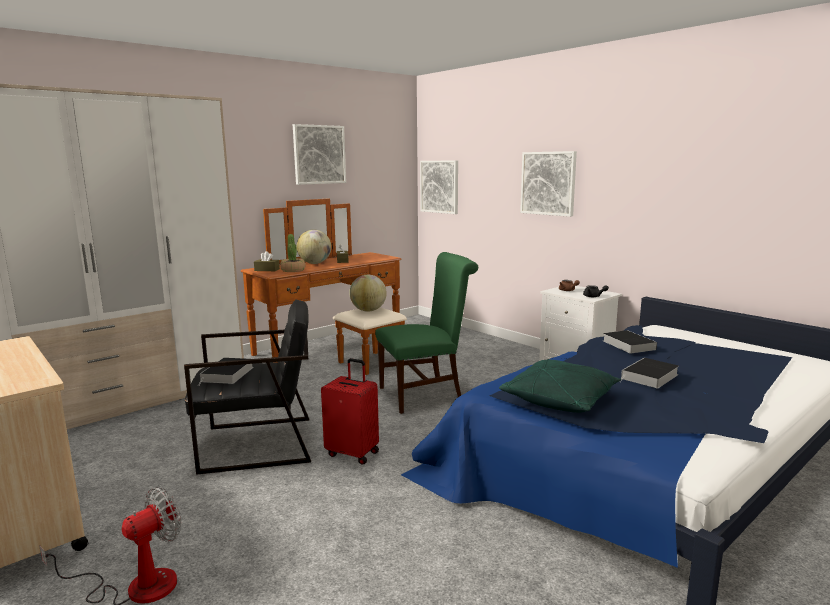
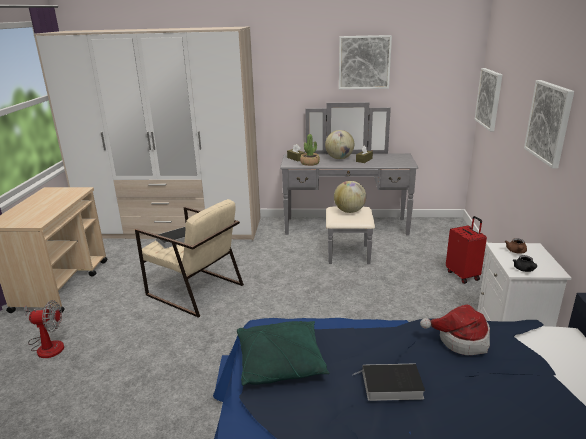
camera: 45 degrees right, 10 degrees up
black armchair [184,299,311,475] -> beige armchair [135,199,244,318]
brown dresser [241,198,407,375] -> grey dresser [280,102,418,264]
red suitcase [321,358,379,465] -> red suitcase moved to [446,216,487,284]
green chair [375,252,478,414] -> none
book [603,330,657,354] -> hat [420,305,490,355]

